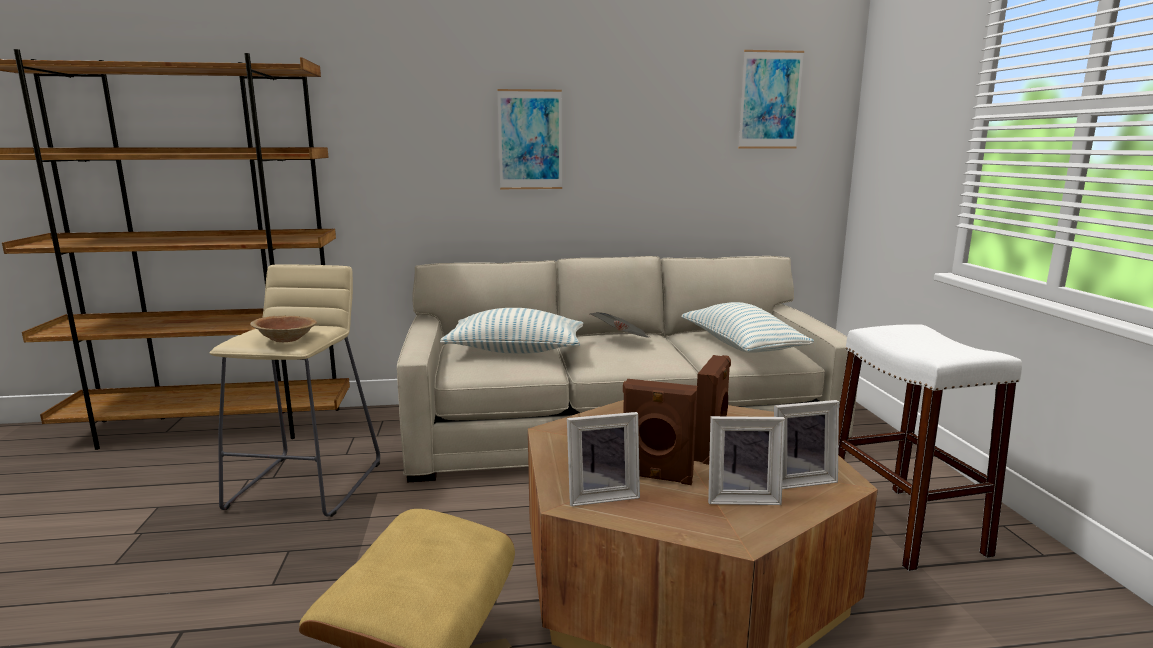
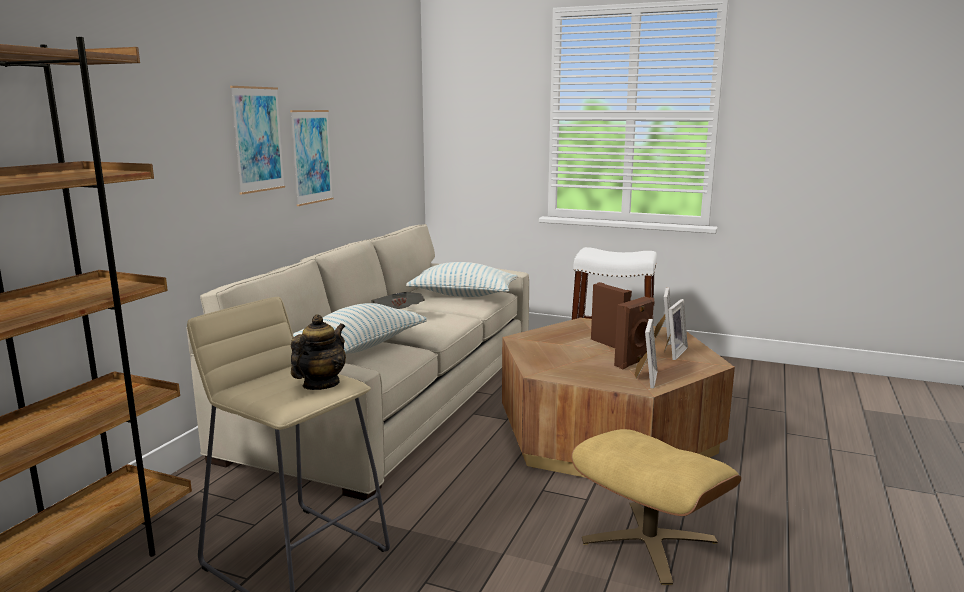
camera: 60 degrees left, 0 degrees up
brown bowl [250,316,317,342] -> teapot [291,314,346,390]
picture [738,50,804,148] -> picture moved to [290,110,333,206]

